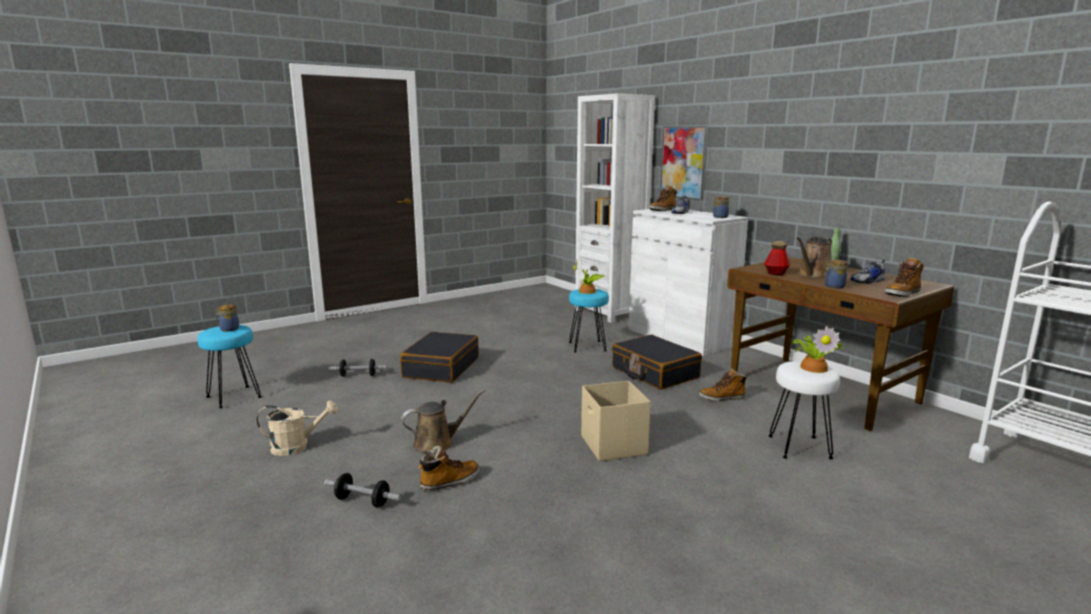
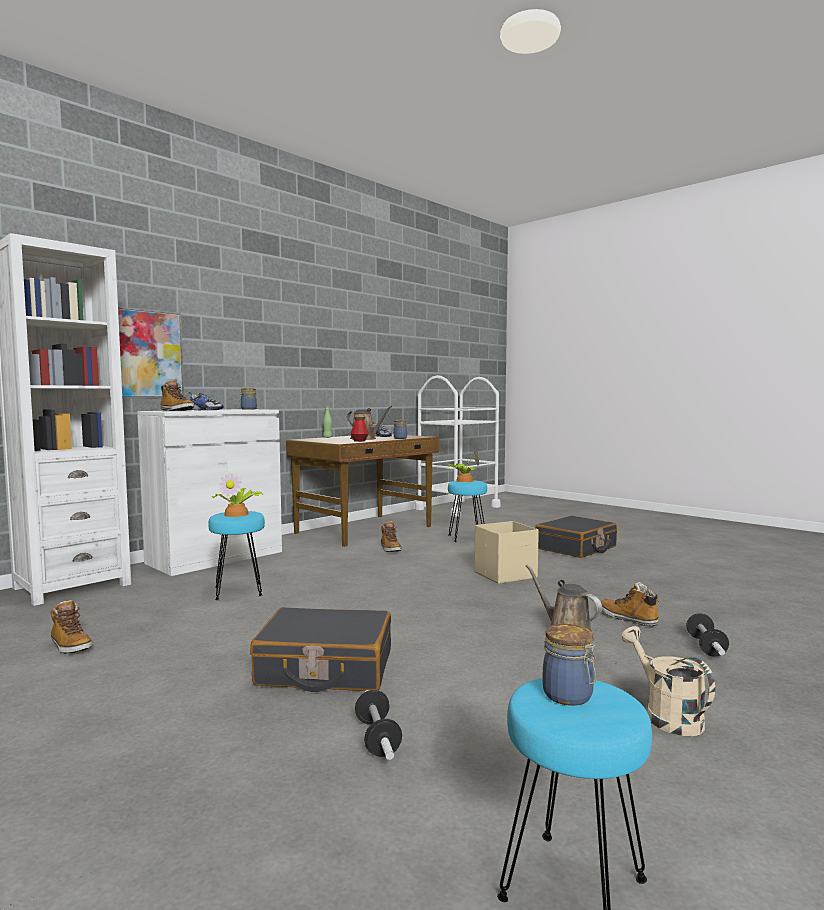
camera: 100 degrees left, 10 degrees down
black suitcase [612,334,702,390] -> black suitcase moved to [535,516,617,558]
white stool [769,361,840,459] -> turquoise stool [448,480,487,542]
boot [884,257,924,297] -> boot moved to [51,600,93,654]

